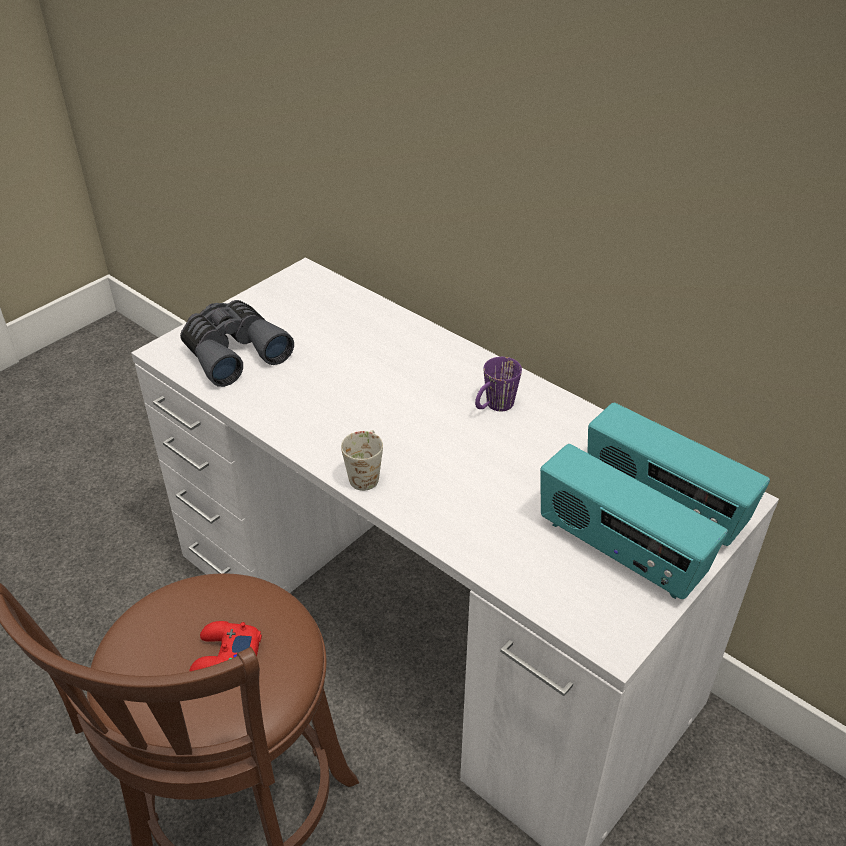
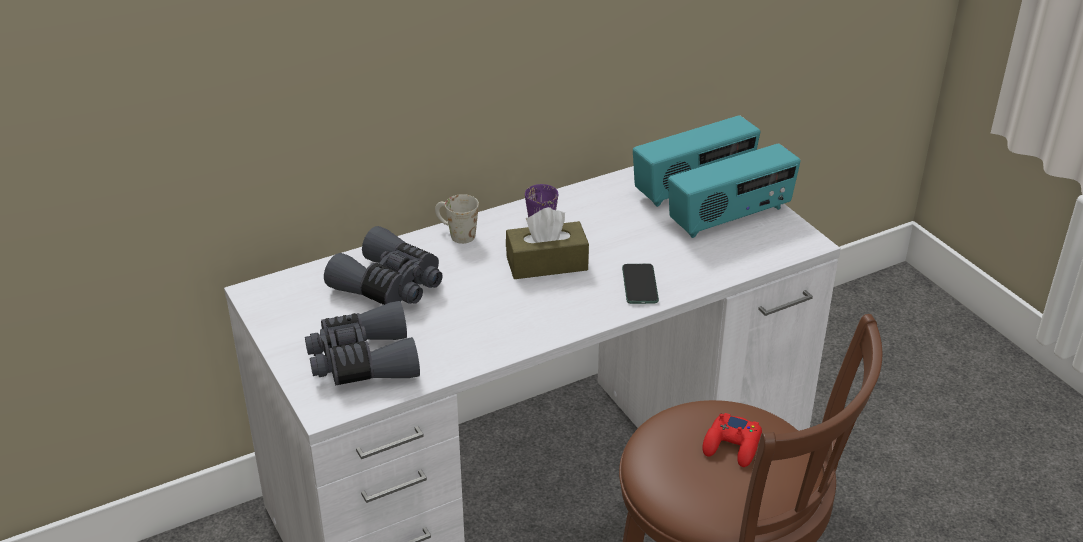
camera: 70 degrees left, 5 degrees down
white mug [341,430,383,491] -> white mug moved to [435,194,479,244]
none -> grey binoculars [324,226,443,305]
none -> brown tissue box [506,207,589,279]
none -> phone [622,264,659,304]

